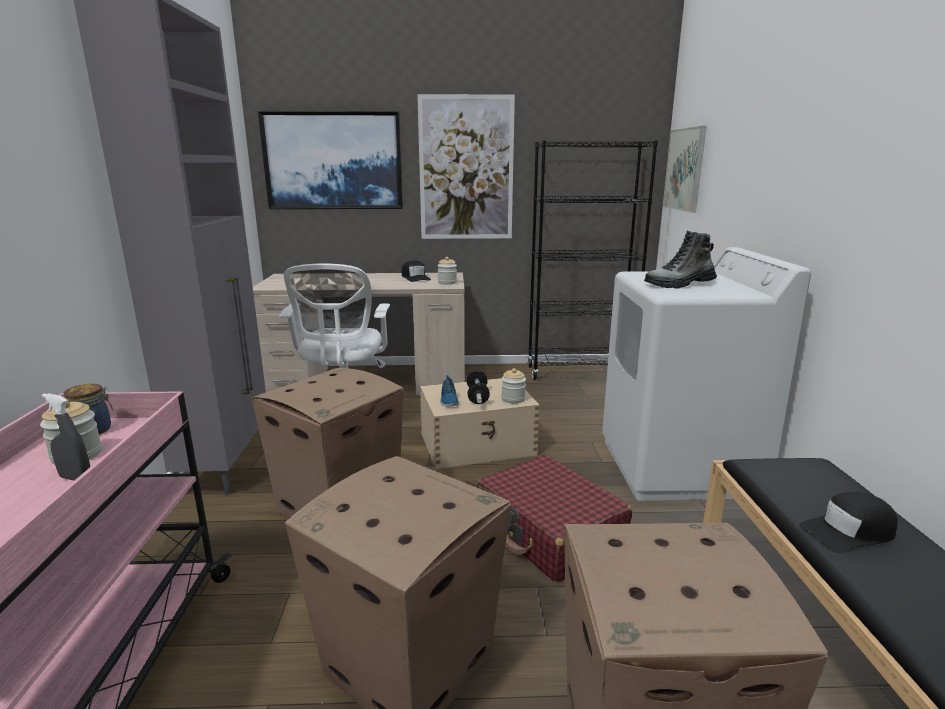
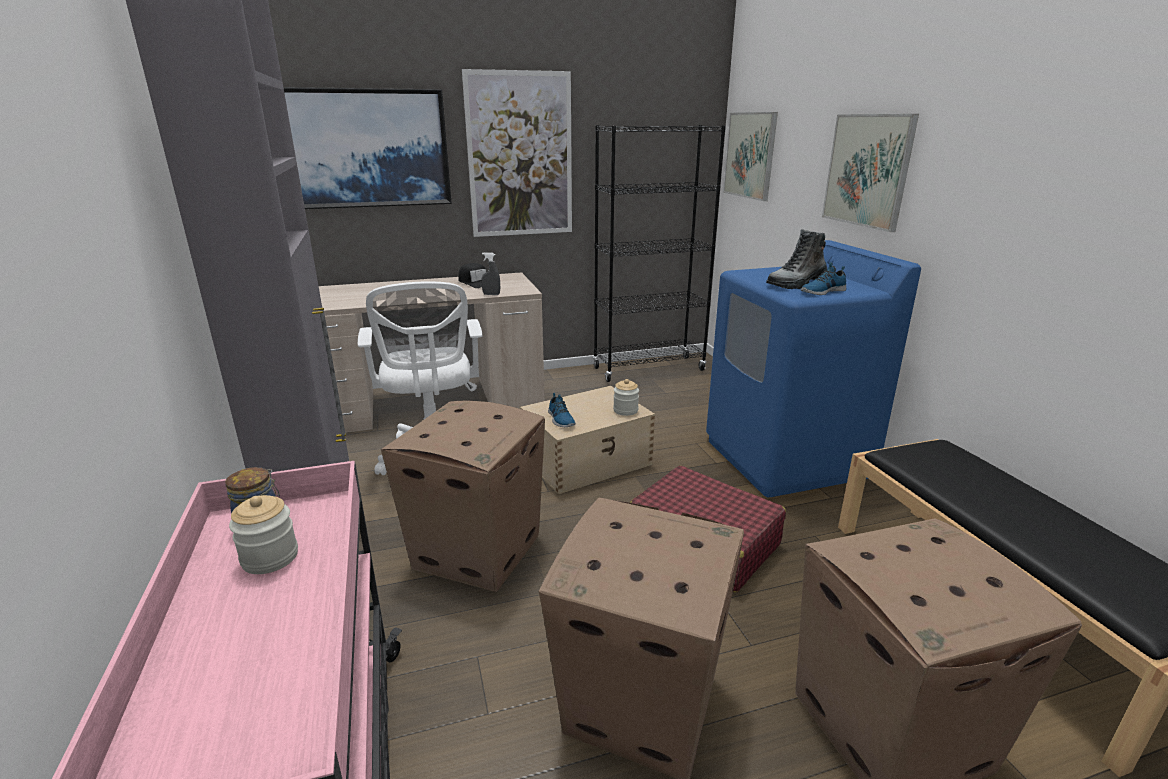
camera: 15 degrees left, 5 degrees up
grey spray bottle [42,393,90,481] -> grey spray bottle moved to [481,252,500,295]
jar [438,257,457,285] -> none
dumbbell [467,371,490,404] -> none
white washing machine [602,247,811,501] -> blue washing machine [706,240,921,497]
black cap [799,492,898,553] -> none
none -> shoe [801,262,846,295]
none -> picture [822,114,919,232]

